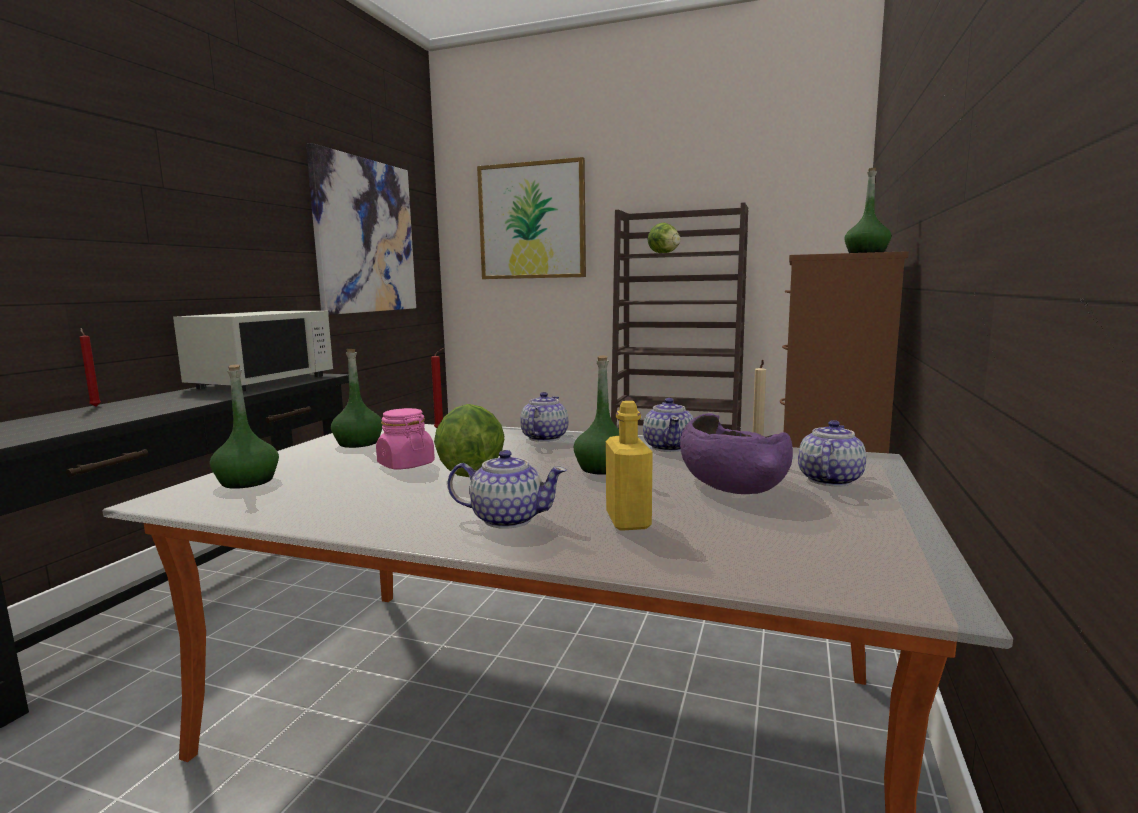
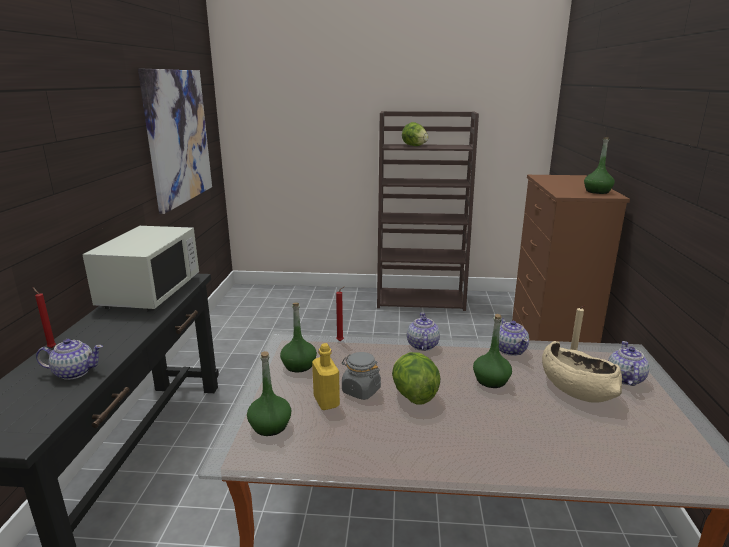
camera: 15 degrees left, 10 degrees up
pink jar [376,408,435,470] -> grey jar [342,352,381,400]
teapot [448,450,567,529] -> teapot moved to [36,339,103,380]
picture [477,157,586,279] -> none
yellow bottle [606,401,653,531] -> yellow bottle moved to [312,343,340,410]
purple bowl [680,413,793,494] -> beige bowl [542,341,622,403]

